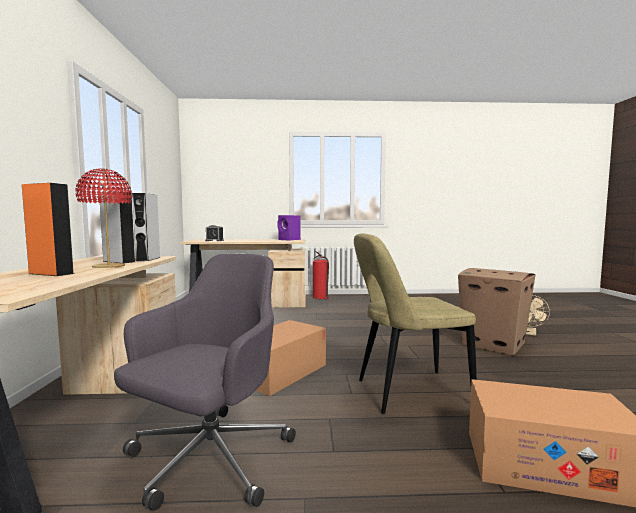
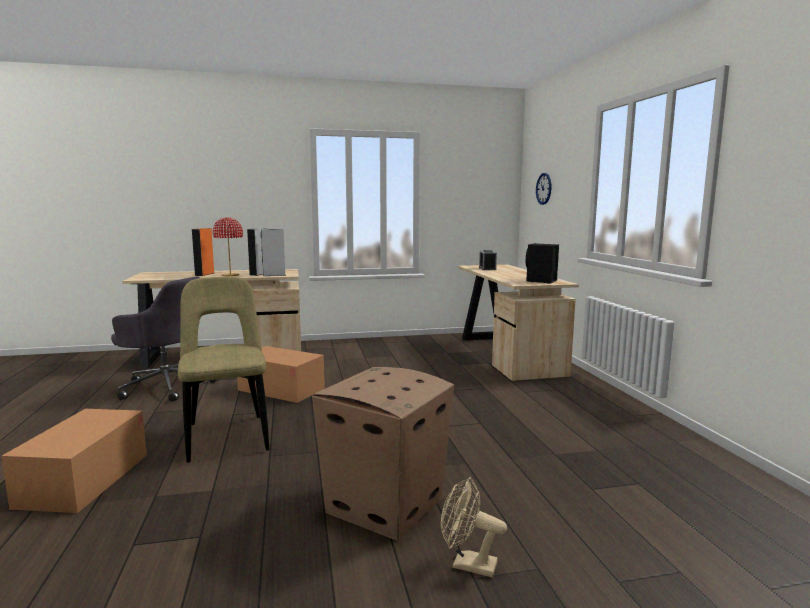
camera: 80 degrees right, 5 degrees up
purple speaker [277,215,301,241] -> black speaker [526,243,559,284]
fire extinguisher [313,251,329,299] -> none
none -> wall clock [536,173,552,205]

